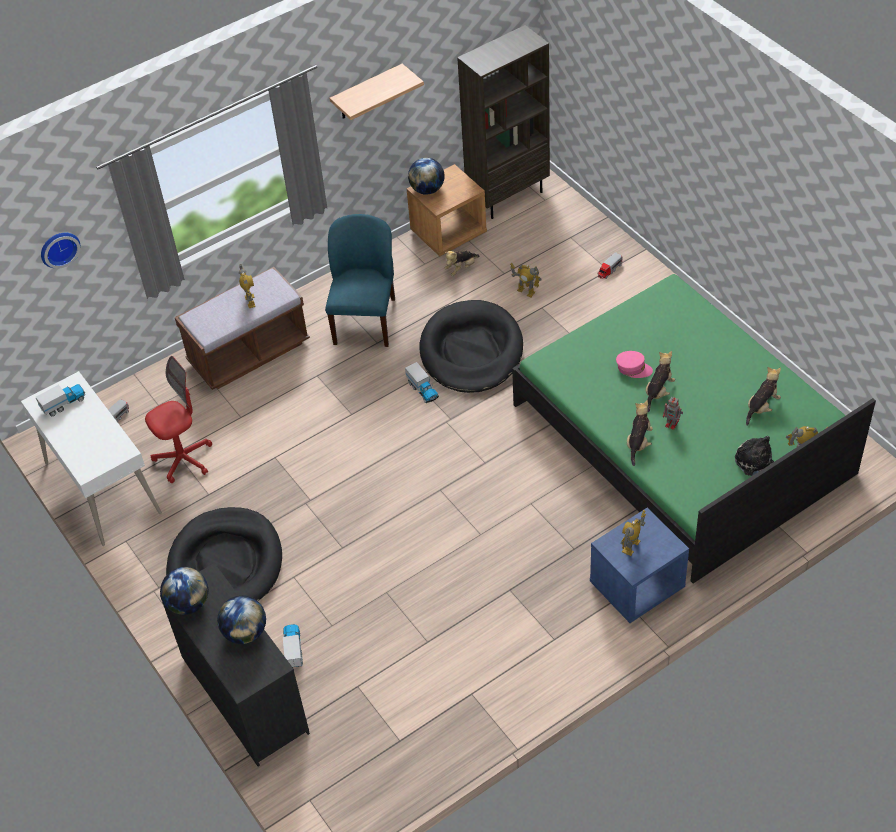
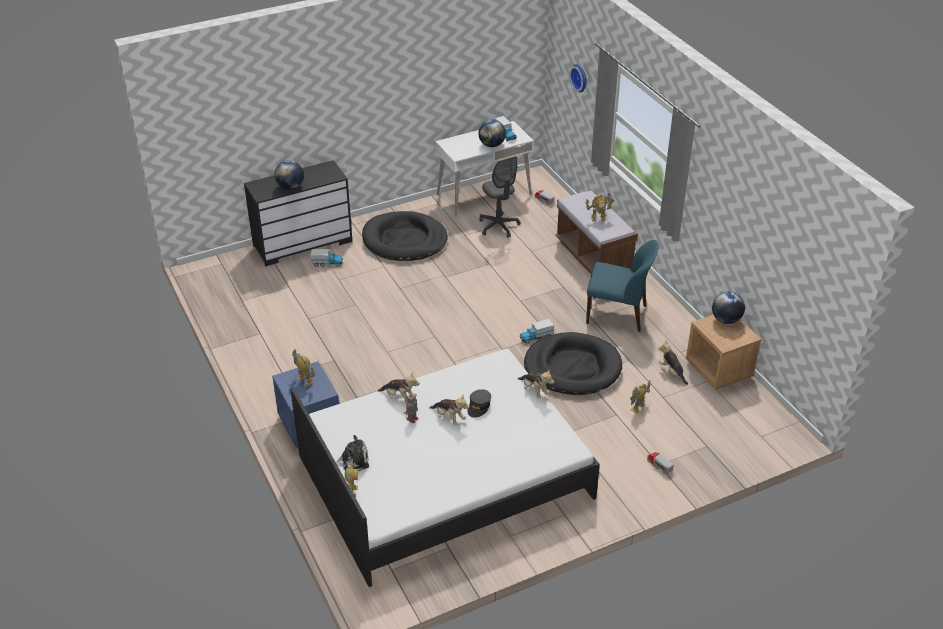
camera: 95 degrees right, 10 degrees down
red office chair [145,356,212,483] -> grey office chair [479,156,521,238]
globe [160,567,208,615] -> globe moved to [478,119,506,147]
shelf [330,64,424,120] -> none
brown bookcase [457,25,550,219] -> none
green bed [512,274,876,584] -> white bed [290,349,600,587]
pink cap [616,351,653,378] -> grey cap [467,389,491,418]
plush toy [746,367,781,426] -> plush toy moved to [518,369,554,398]

